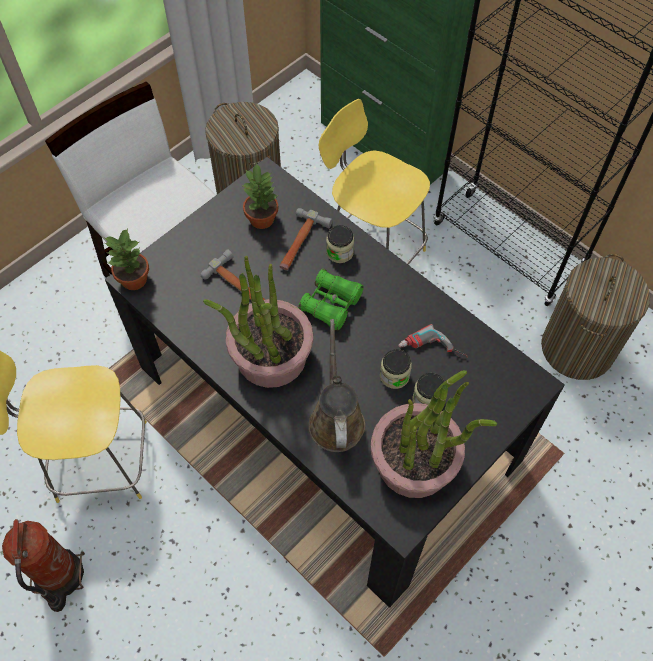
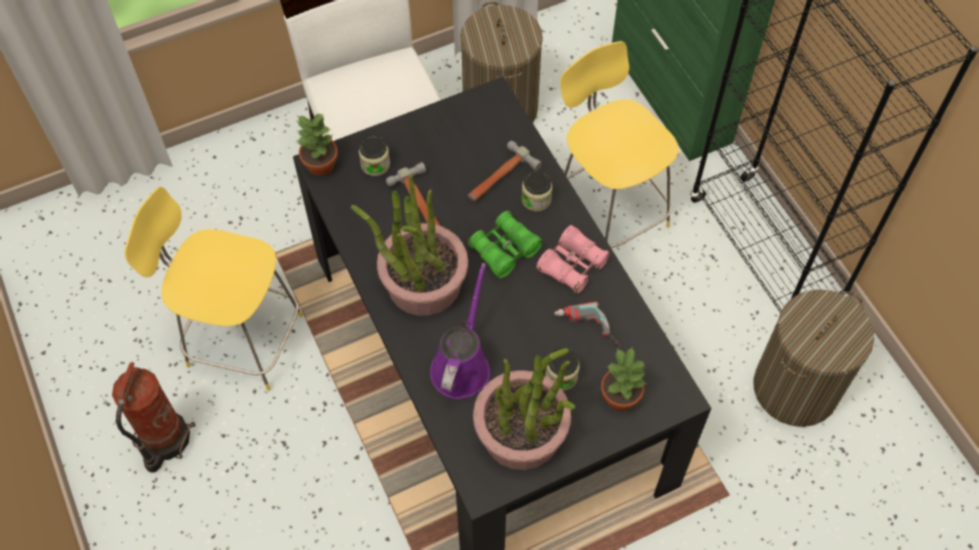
camera: 20 degrees right, 0 degrees up
potted plant [242,163,278,229] -> potted plant moved to [601,348,648,411]
brown watering can [308,319,365,452] -> purple watering can [430,263,490,399]
jar [380,349,412,389] -> jar moved to [359,136,390,176]
none -> pink binoculars [536,225,610,294]

